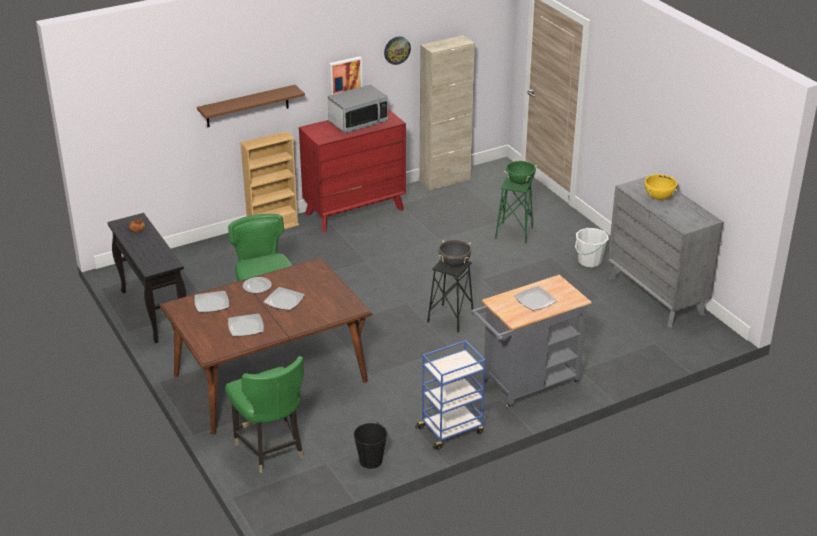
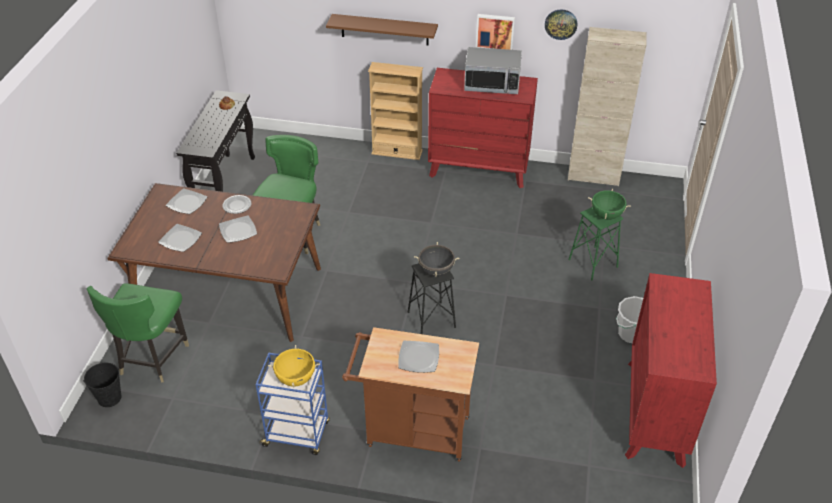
camera: 40 degrees right, 10 degrees up
black bucket [354,422,388,469] -> black bucket moved to [83,363,122,407]
grey cart [471,275,591,409] -> brown cart [342,327,479,462]
grey dresser [608,176,723,328] -> red dresser [625,273,717,468]
yellow cooking pot [644,174,677,200] -> yellow cooking pot moved to [268,345,320,387]

